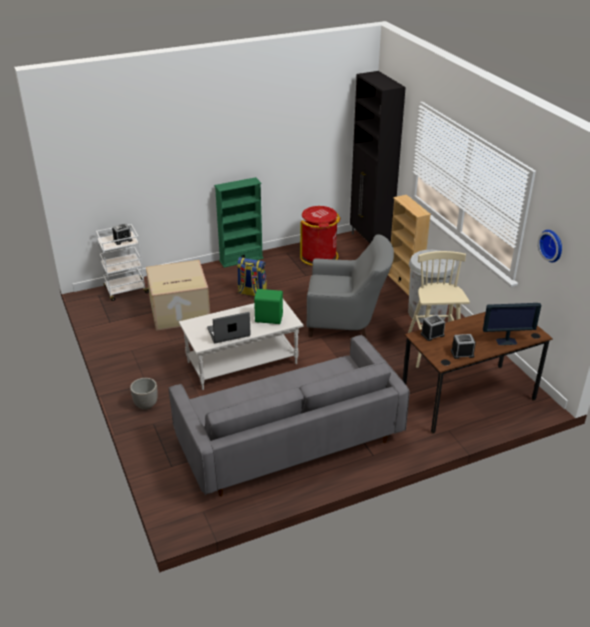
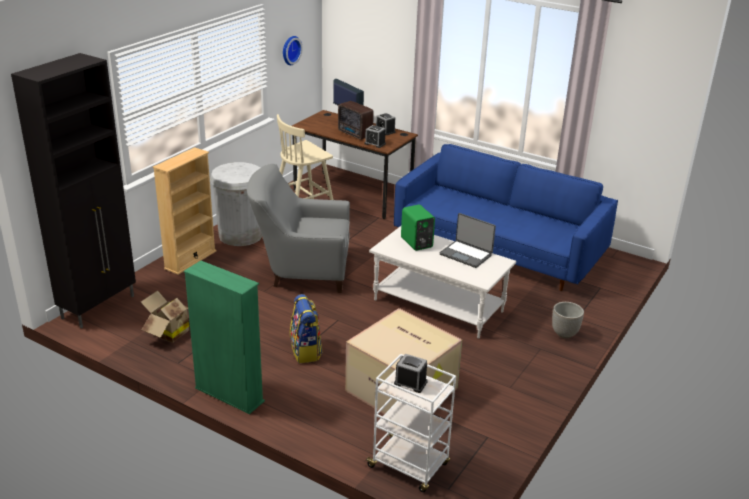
camera: 125 degrees left, 5 degrees down
grey sofa [169,335,410,497] -> blue sofa [394,144,618,291]
red trash can [300,206,340,266] -> cardboard box [141,290,189,343]
grey armchair [307,234,394,337] -> grey armchair turned 60 degrees counterclockwise [247,164,350,293]
none -> radio [338,101,374,140]

